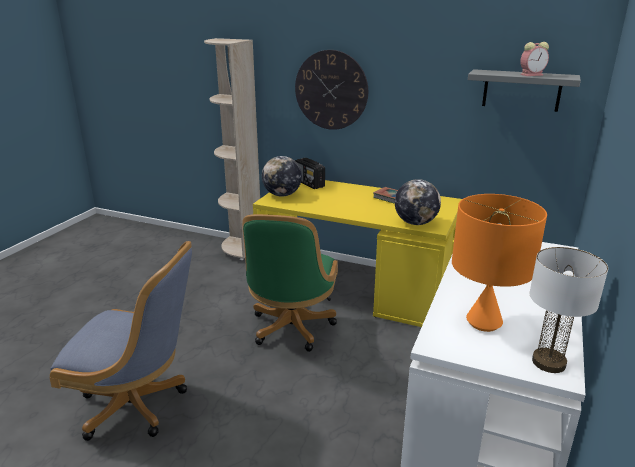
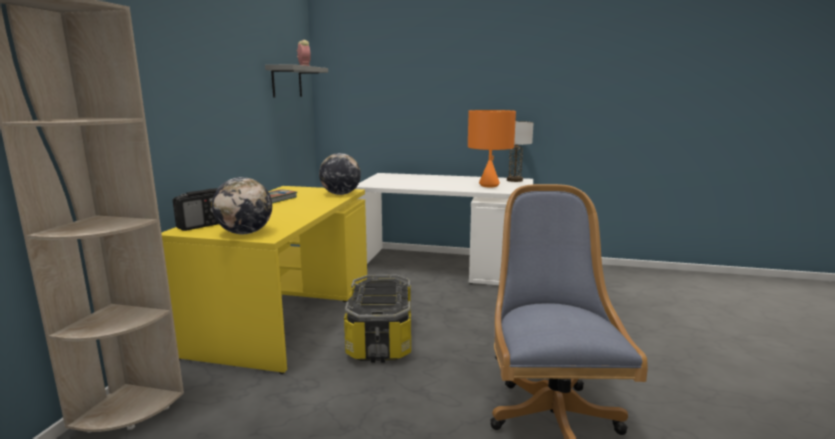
camera: 100 degrees left, 10 degrees down
green office chair [242,214,338,352] -> storage box [344,275,411,363]
wall clock [295,50,368,130] -> none

